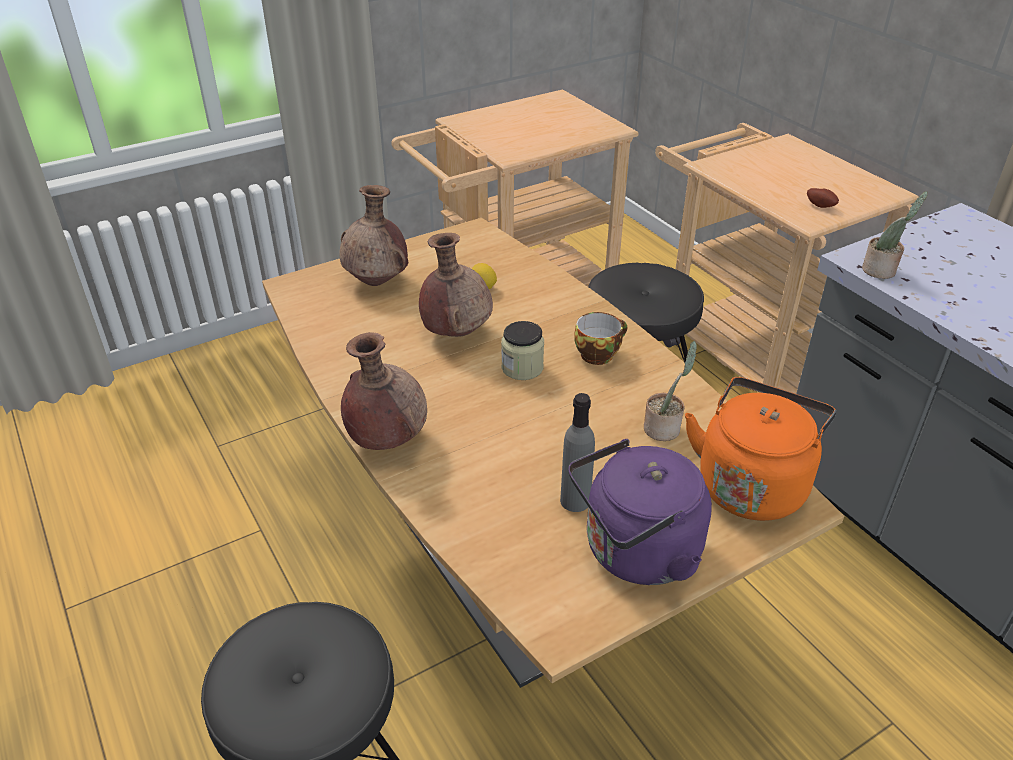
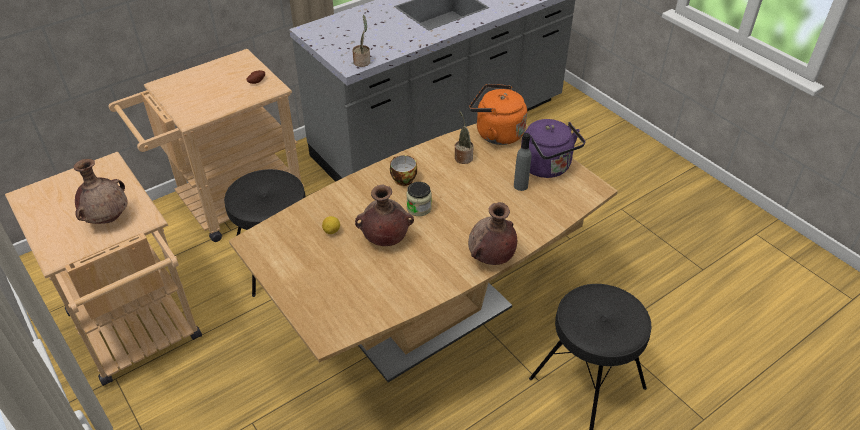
camera: 95 degrees left, 5 degrees up
brown vase [339,185,408,286] -> brown vase moved to [73,159,127,224]

